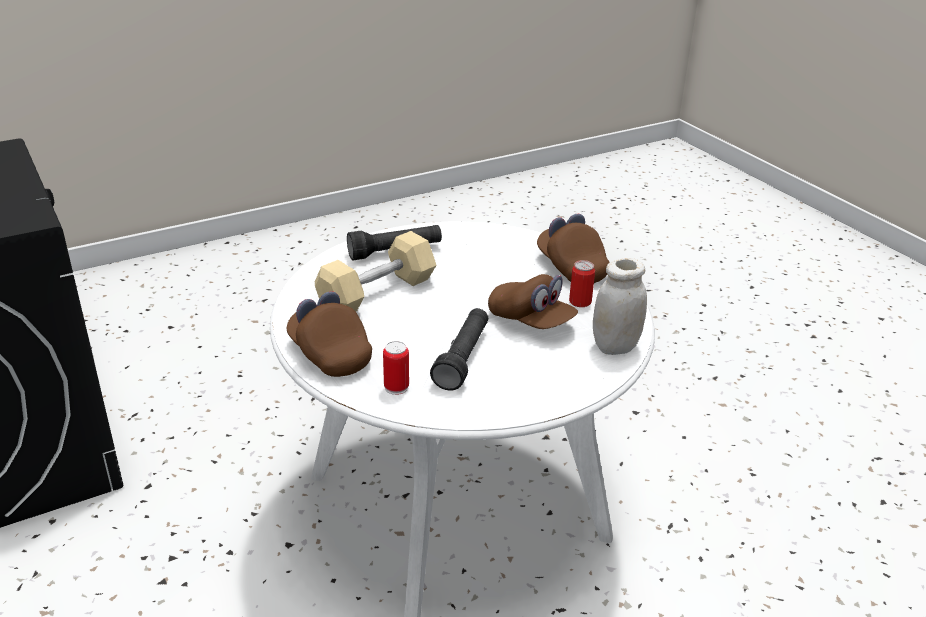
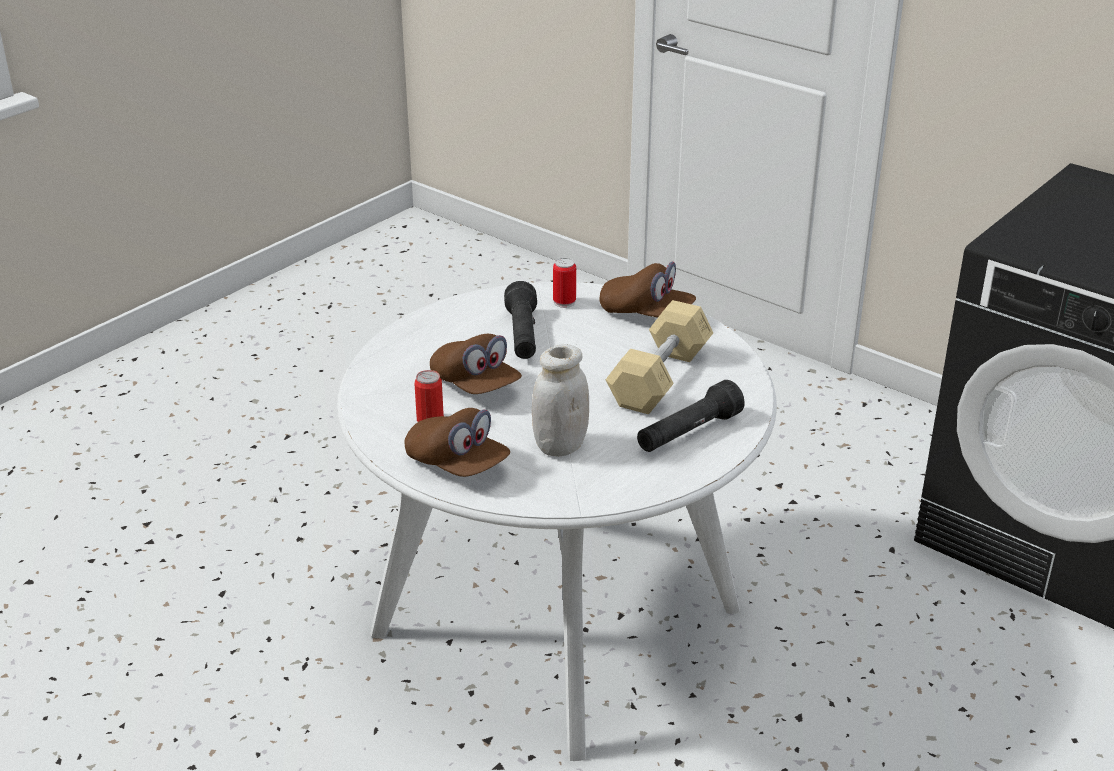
camera: 160 degrees right, 0 degrees up
brown cap [488,274,578,329] -> brown cap turned 150 degrees counterclockwise [430,334,522,394]
white jar [593,258,647,355] -> white jar moved to [532,344,589,456]

